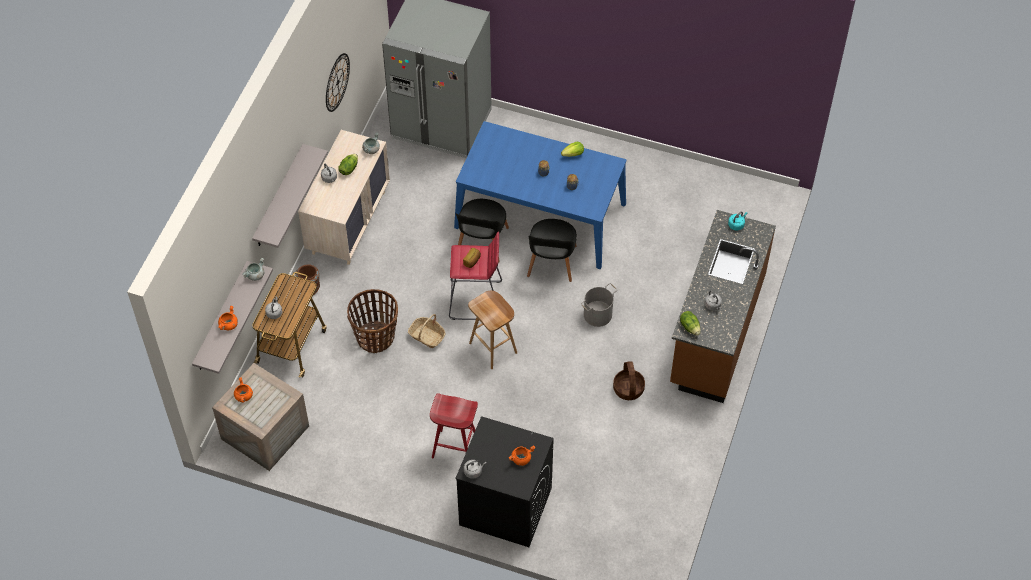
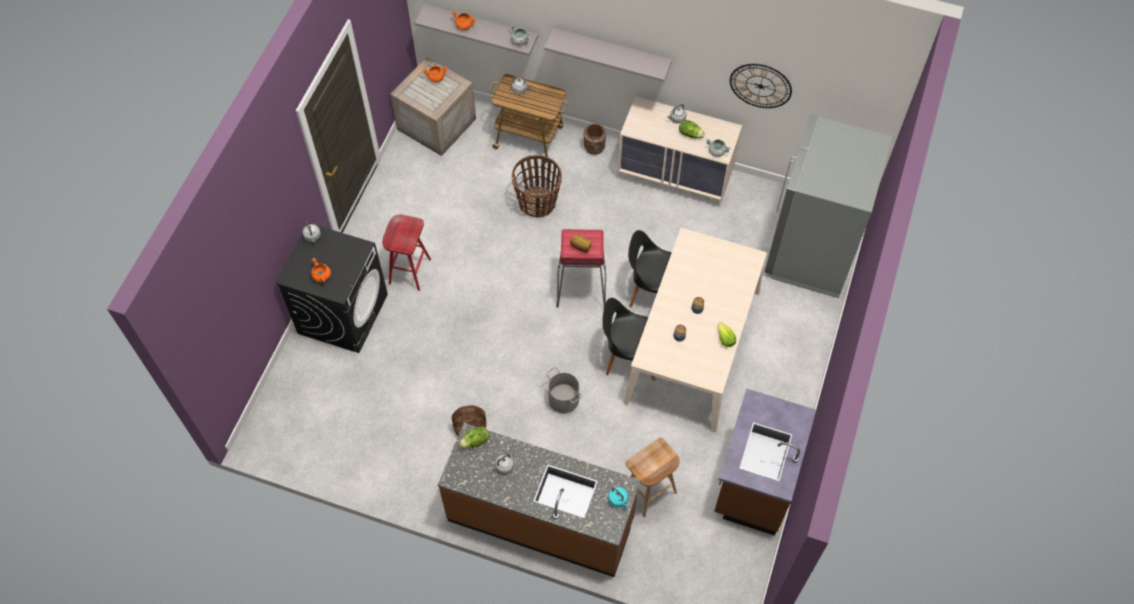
camera: 90 degrees right, 5 degrees up
basket [408,314,445,348] -> none
blue dining table [454,121,626,269] -> beige dining table [624,228,767,432]
brown stool [468,291,517,369] -> brown stool moved to [626,437,680,517]
none -> brown counter [714,388,816,536]

